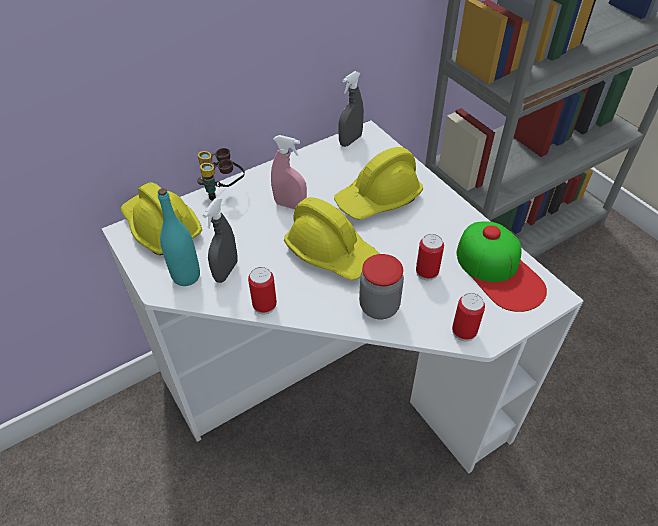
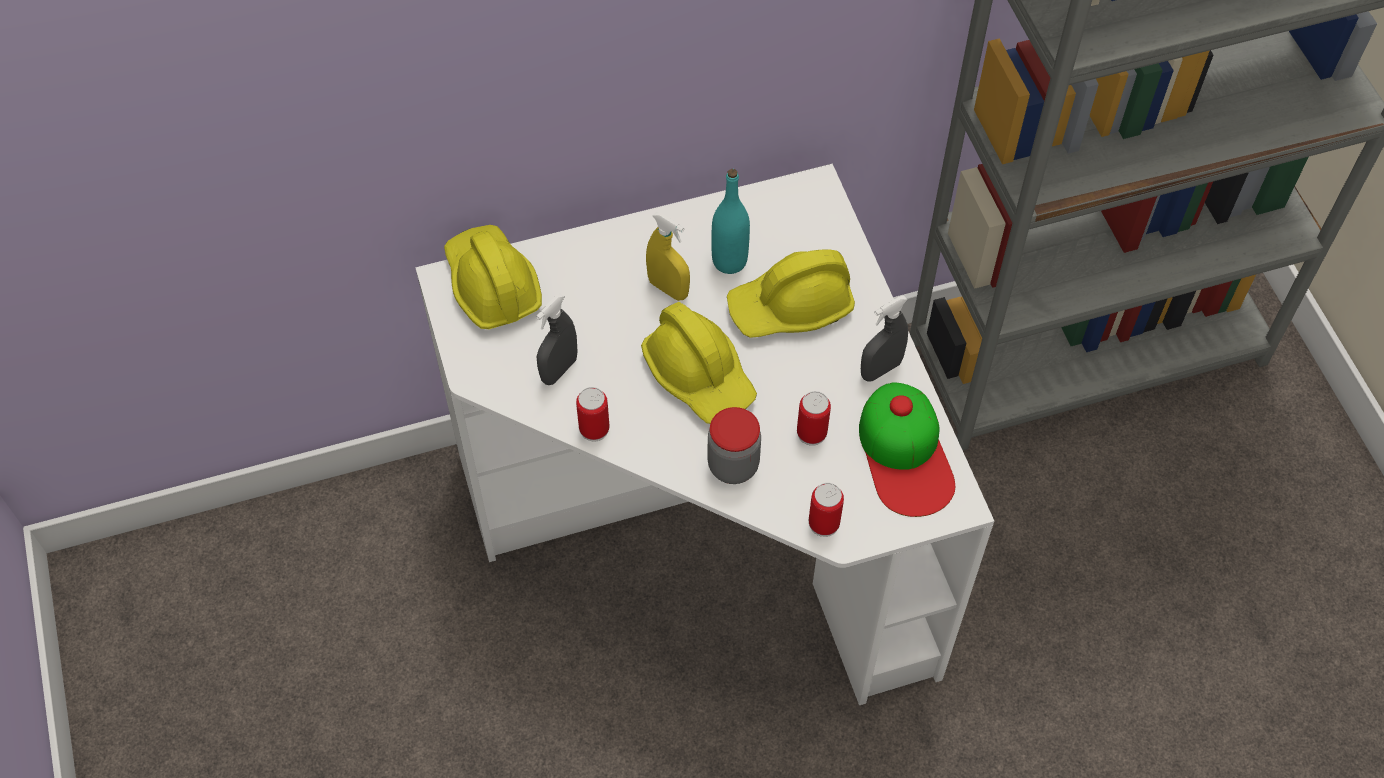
camera: 15 degrees right, 10 degrees up
turquoise bottle [158,188,200,286] -> turquoise bottle moved to [711,169,750,274]
binoculars [197,148,245,201] -> none
pink spray bottle [271,135,307,209] -> yellow spray bottle [646,212,690,301]
grey spray bottle [338,71,364,147] -> grey spray bottle moved to [861,295,908,382]

